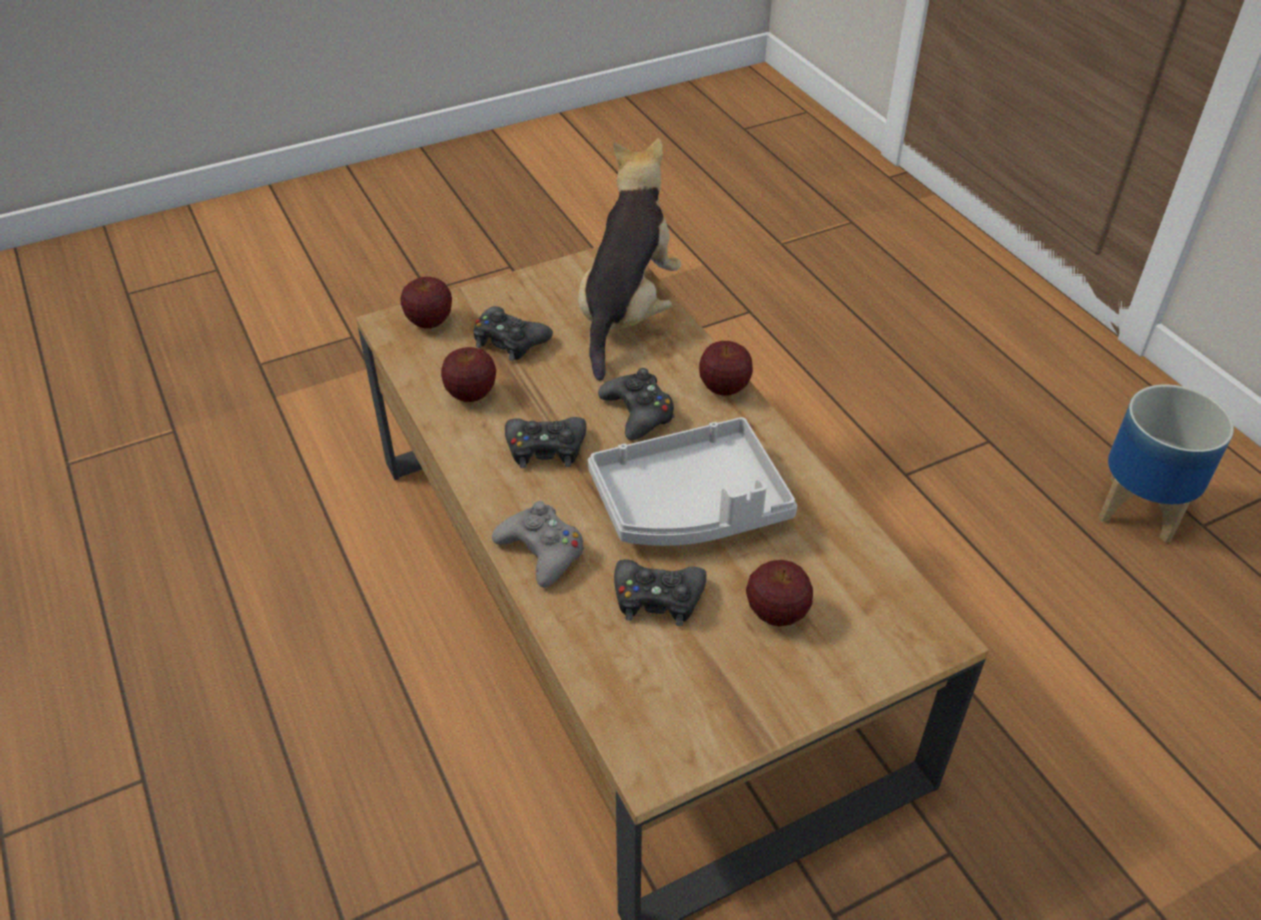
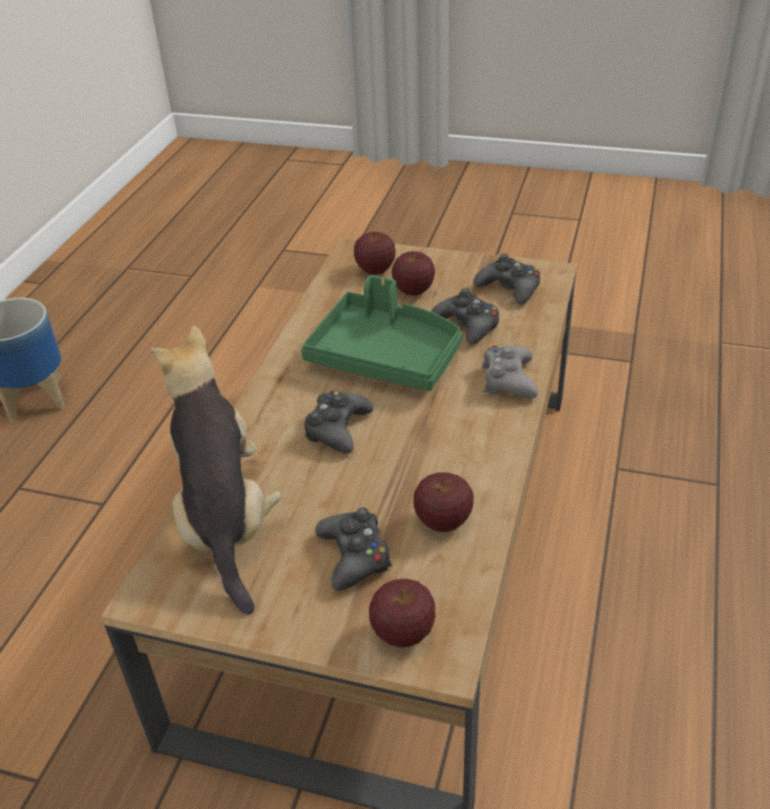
camera: 135 degrees left, 5 degrees down
black game controller [505,417,586,468] -> black game controller moved to [473,253,540,305]
plush toy [578,138,681,381] -> plush toy turned 105 degrees clockwise [151,326,281,615]
grey tray [588,417,797,546] -> green tray [301,275,462,391]
apple [699,341,753,395] -> apple moved to [354,232,396,275]

